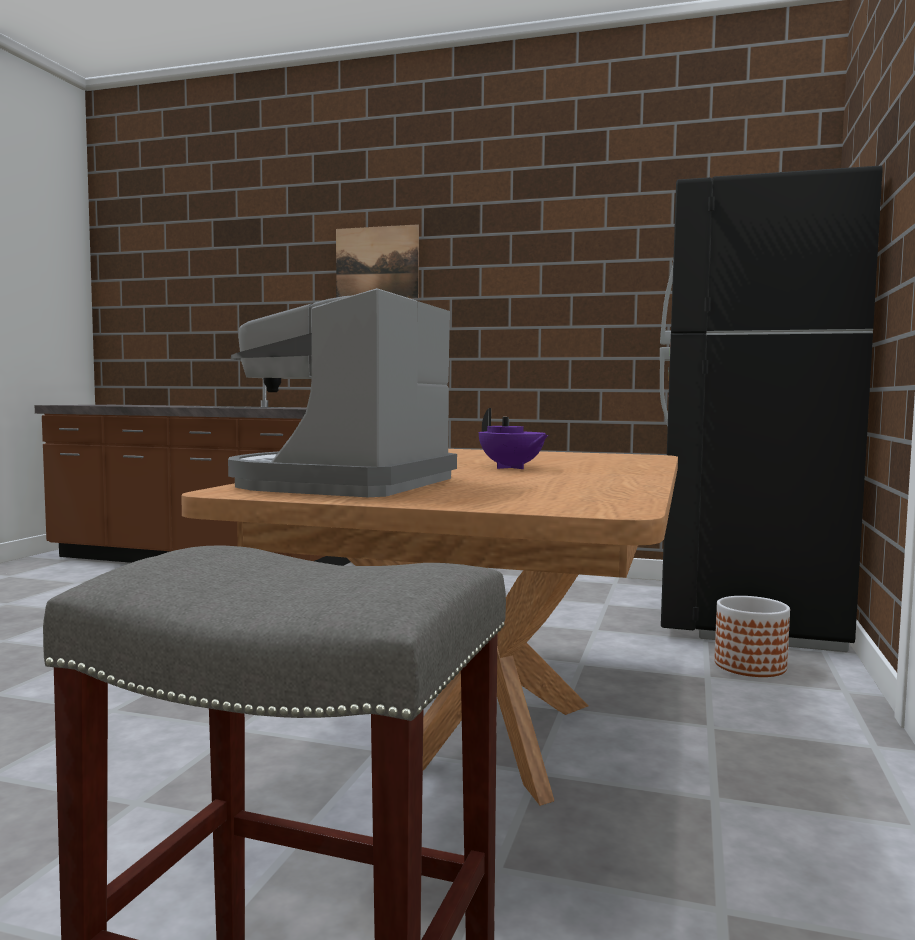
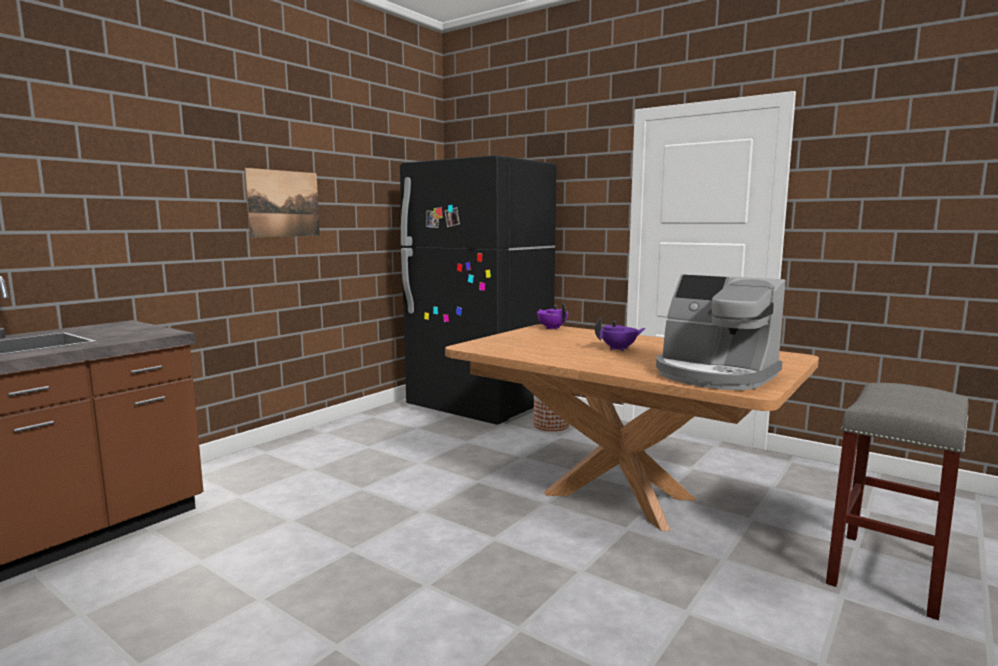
camera: 70 degrees left, 5 degrees up
picture [336,224,419,298] -> picture moved to [245,168,320,237]
none -> purple teapot [537,303,568,330]

